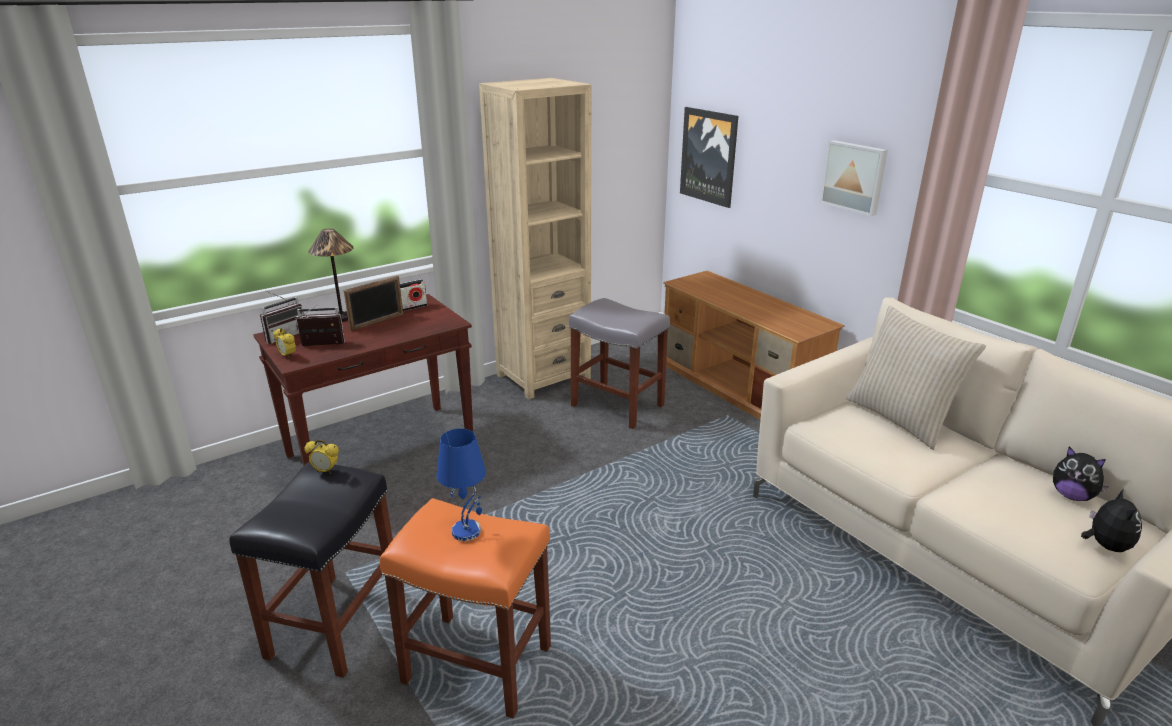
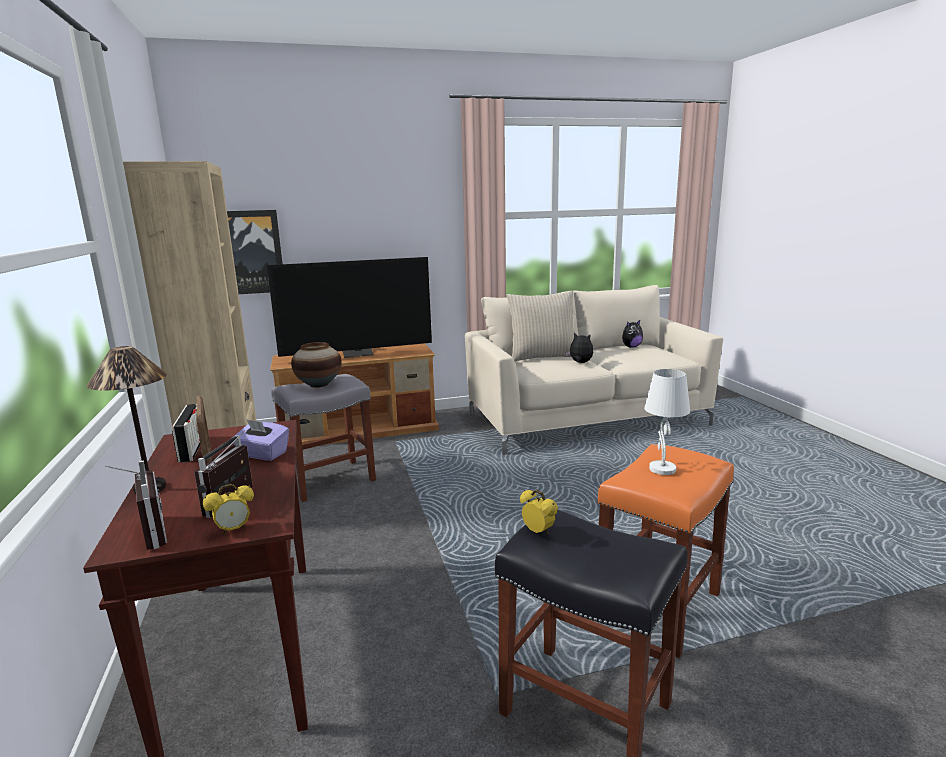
camera: 70 degrees left, 10 degrees down
alarm clock [305,440,339,474] -> alarm clock turned 75 degrees counterclockwise [520,489,558,534]
blue table lamp [436,428,486,541] -> white table lamp [644,369,690,475]
picture [820,140,888,216] -> none
plush toy [1081,489,1142,552] -> plush toy moved to [566,332,593,363]
none -> purple tissue box [231,419,289,461]
none -> television [267,257,432,358]
none -> vase [291,342,342,388]

